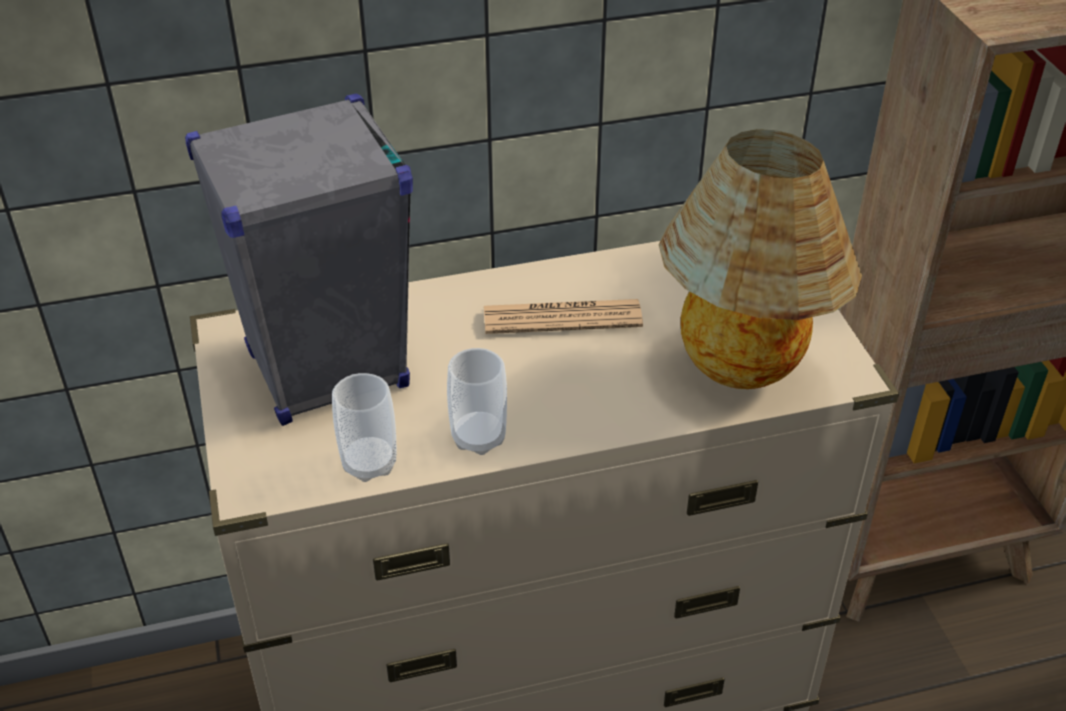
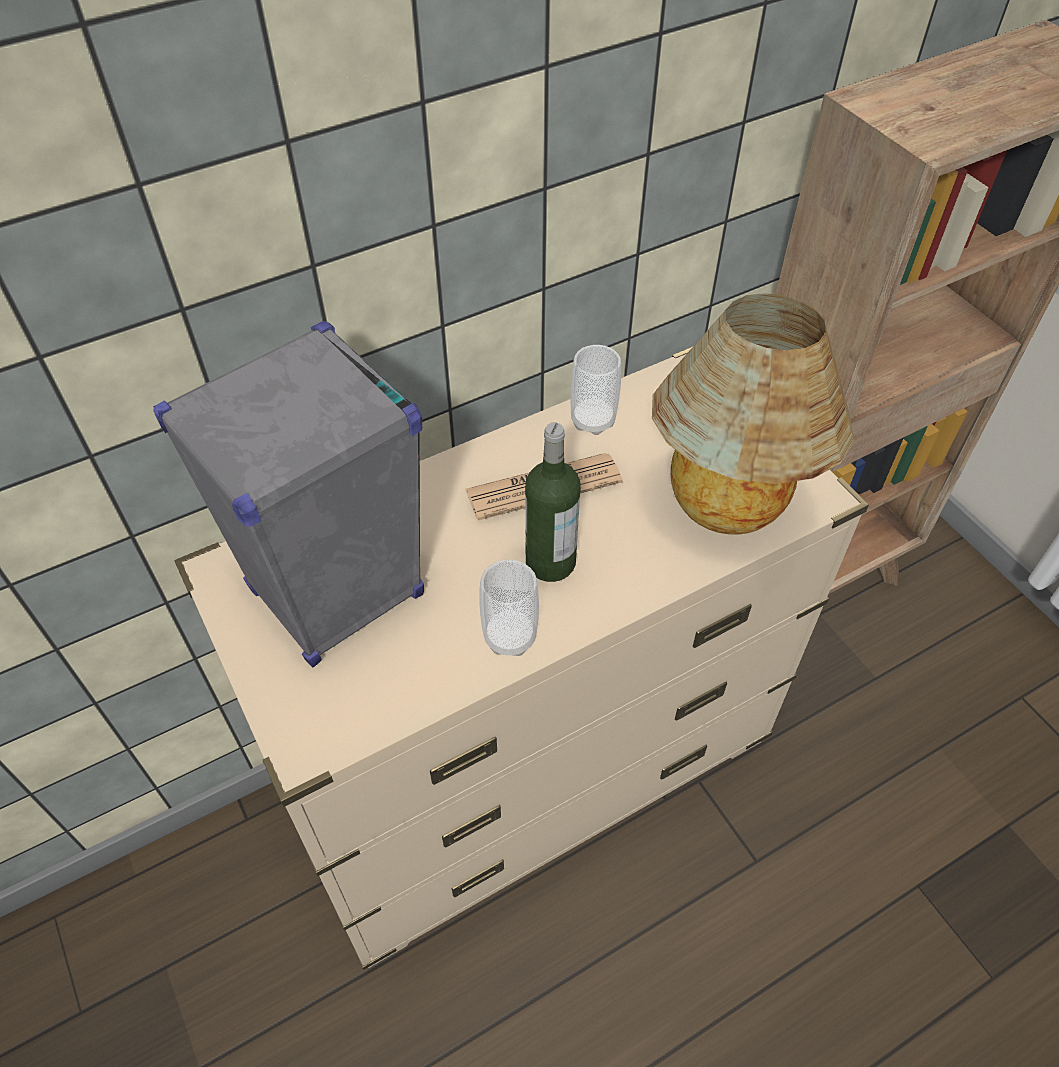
camera: 15 degrees left, 10 degrees up
cup [332,373,396,482] -> cup moved to [571,345,621,435]
none -> bottle [525,423,580,582]

